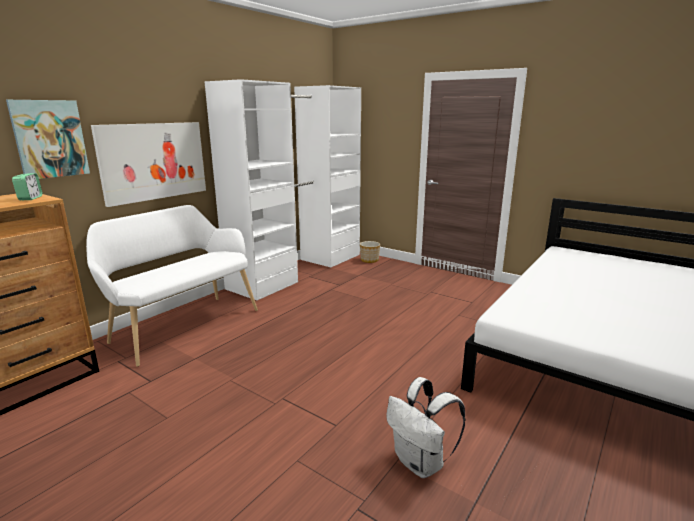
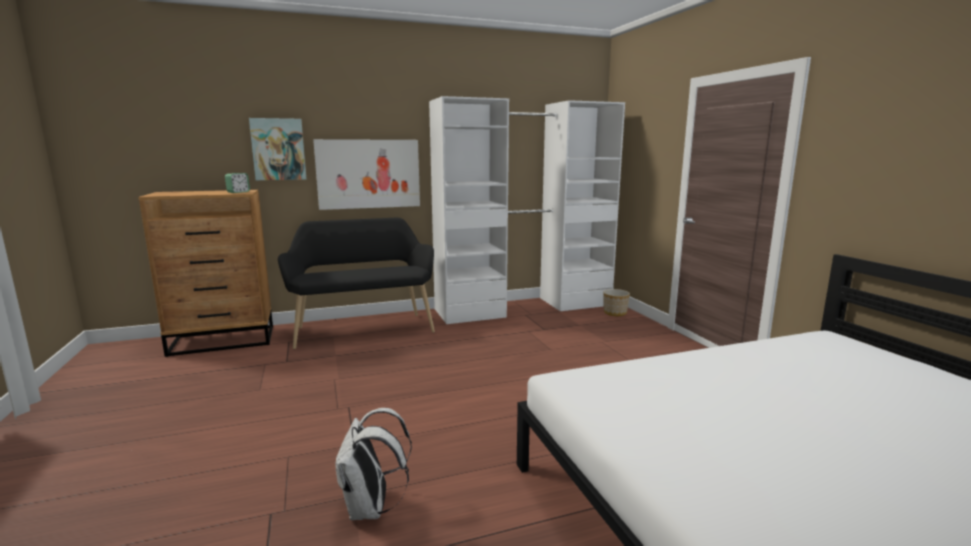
camera: 35 degrees right, 5 degrees down
white bench [86,205,258,367] -> black bench [278,218,435,349]

